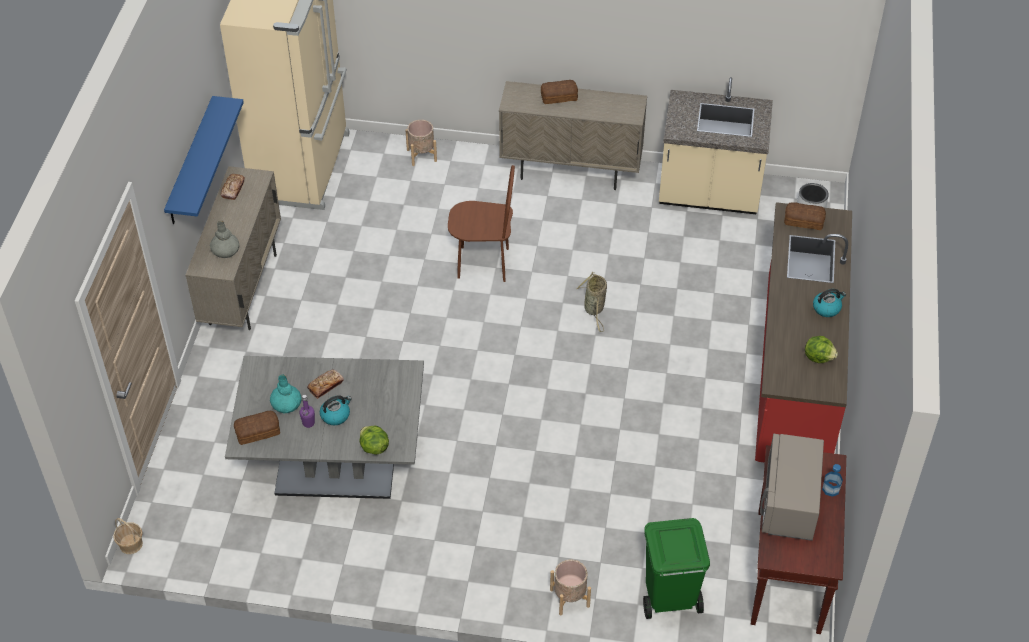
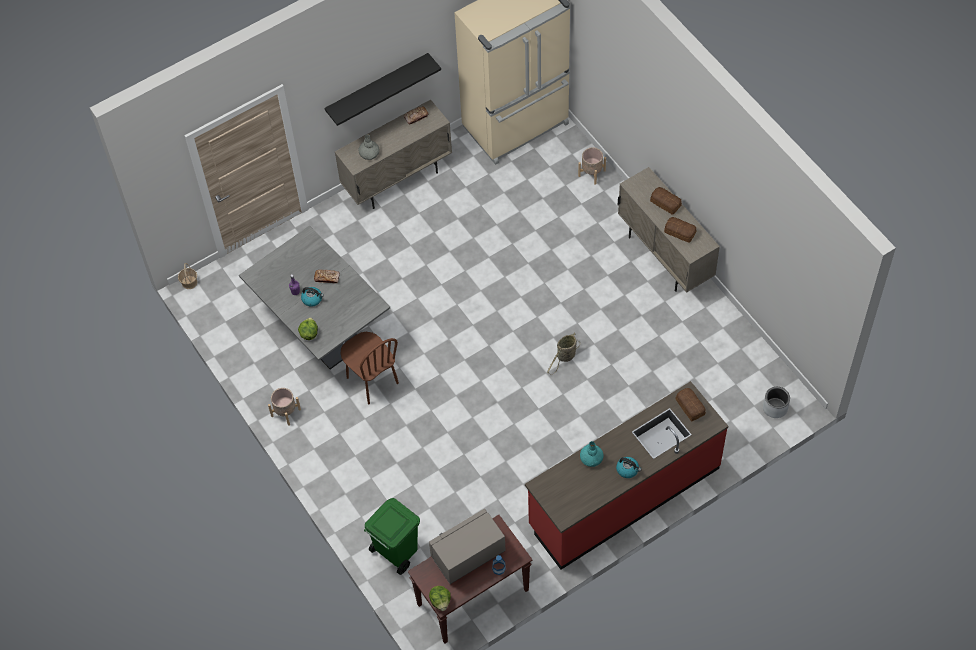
camera: 50 degrees right, 10 degrees up
blue shelf [164,96,244,224] -> black shelf [324,53,441,126]
bread [234,411,280,445] -> bread moved to [664,217,696,243]
turquoise vase [270,375,302,414] -> turquoise vase moved to [580,441,603,467]
brown chair [448,165,515,282] -> brown chair moved to [341,332,399,404]
beige planter [550,559,591,615] -> beige planter moved to [268,388,301,426]
beige counter [659,77,773,214] -> none
lettuce [805,336,838,363] -> lettuce moved to [429,586,451,611]

